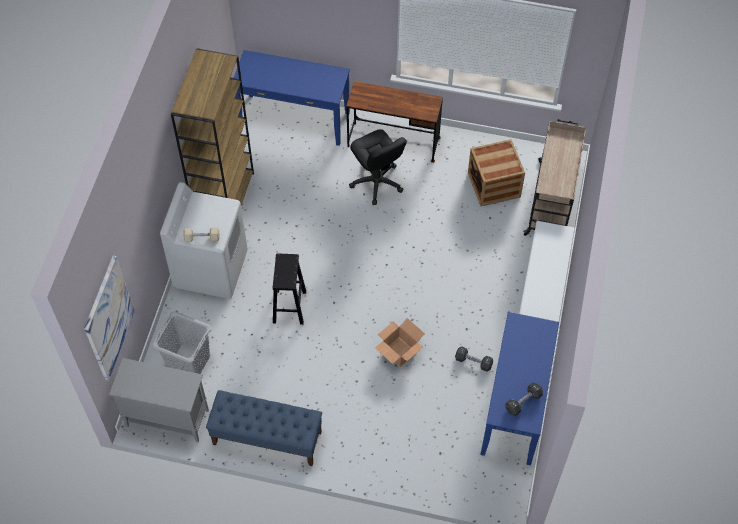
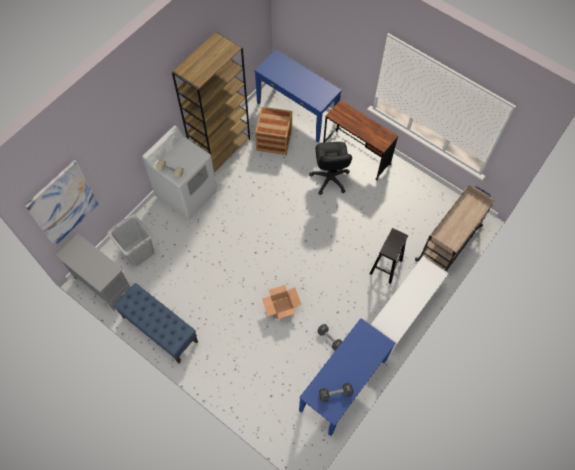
camera: 25 degrees right, 5 degrees up
black stool [273,253,306,325] -> black stool moved to [369,228,408,284]
crate [468,139,525,206] -> crate moved to [255,107,292,155]

